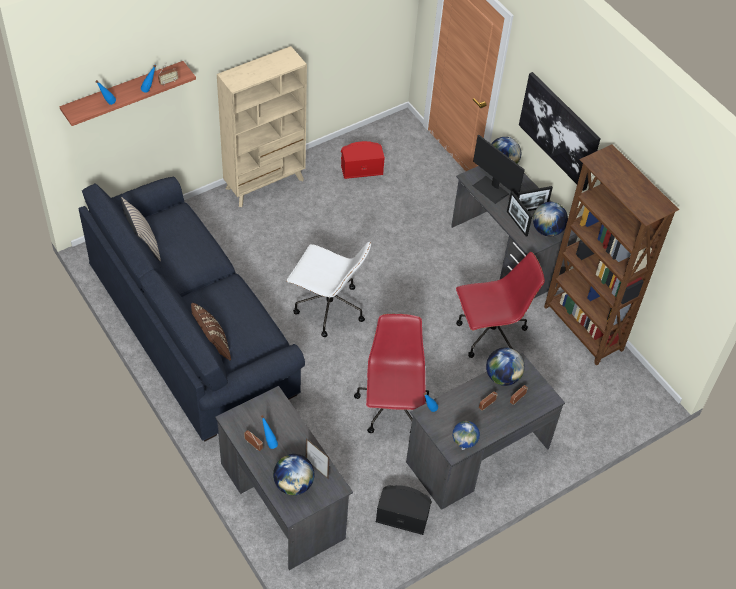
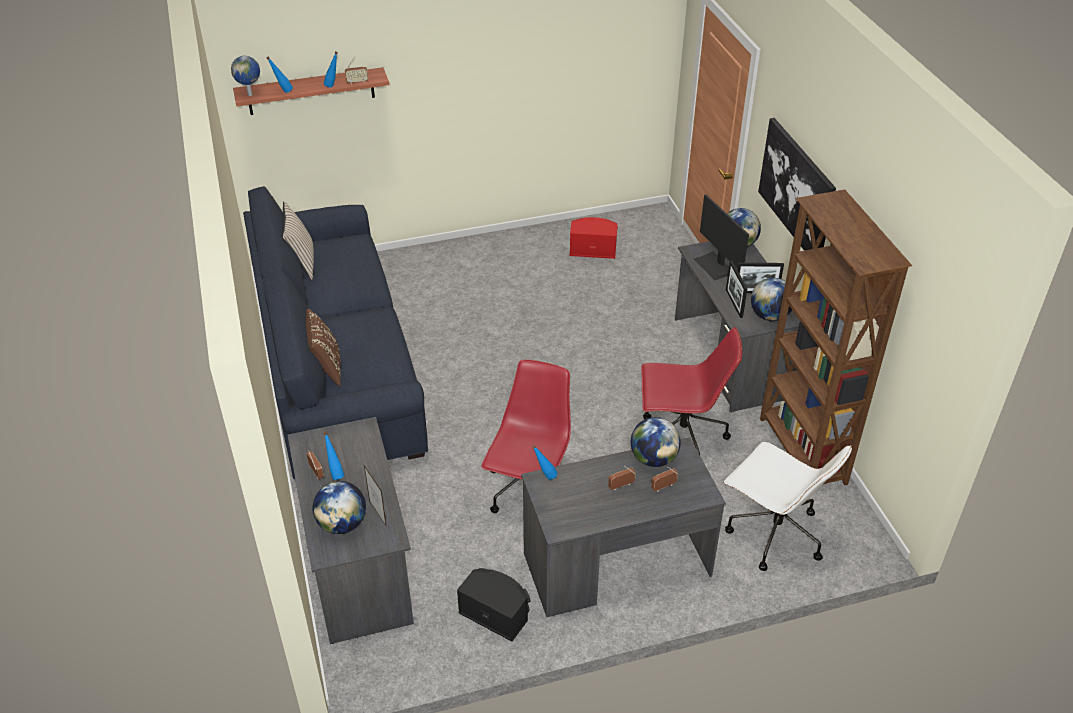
camera: 20 degrees right, 10 degrees down
beige bookcase [217,46,307,207] -> none
white office chair [287,242,371,337] -> white office chair moved to [724,442,852,571]
globe [453,421,480,450] -> globe moved to [231,56,260,96]

